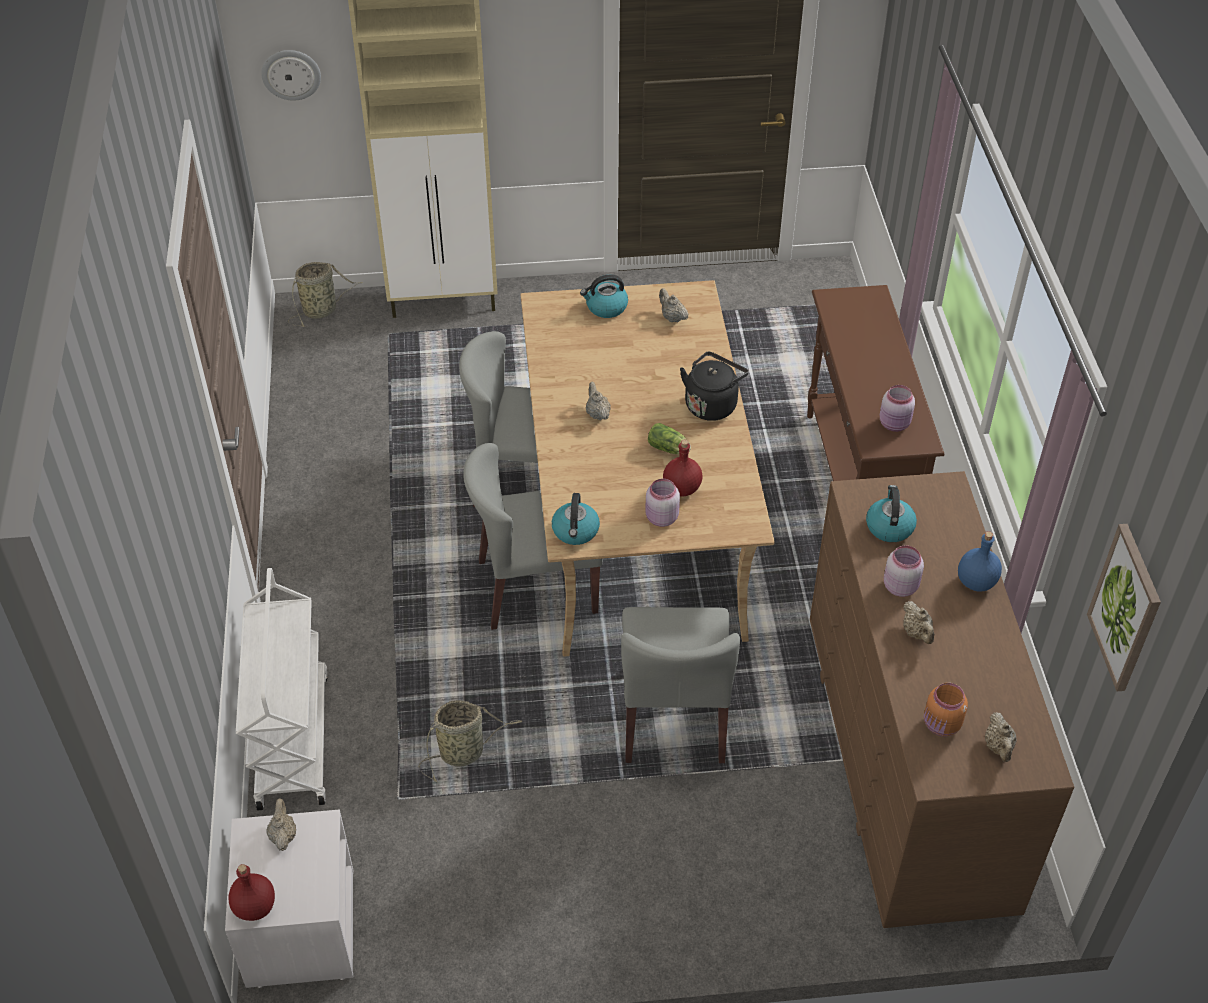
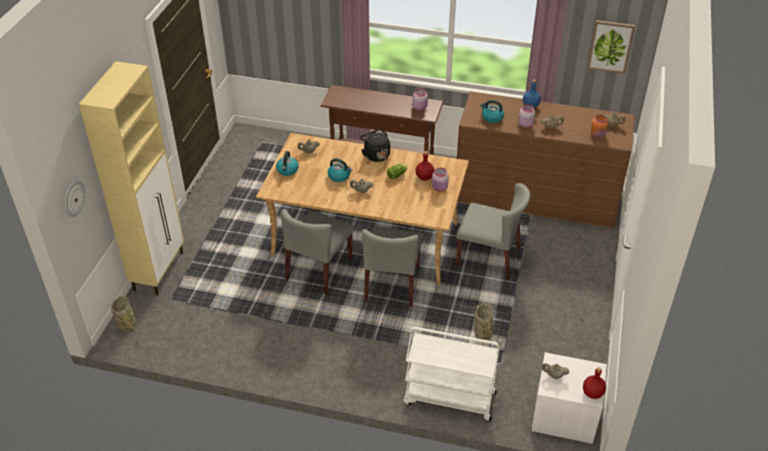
camera: 70 degrees left, 5 degrees down
kettle [552,493,600,545] -> kettle moved to [328,158,352,182]

